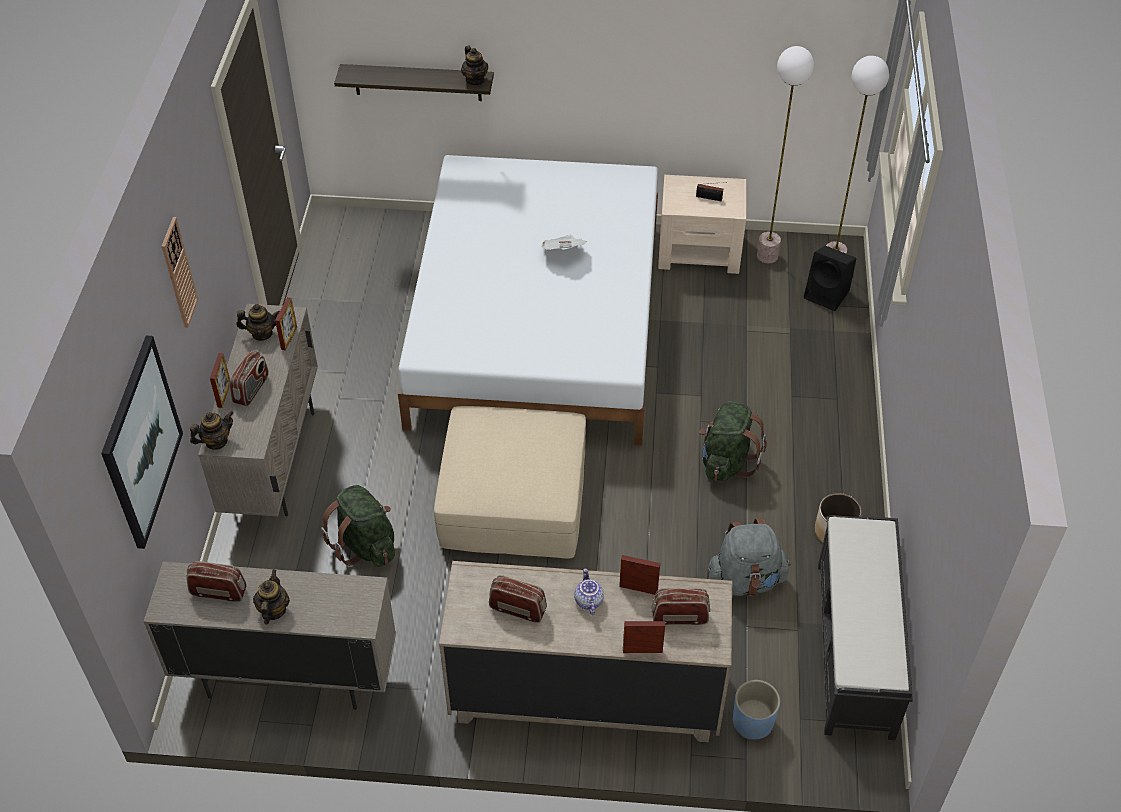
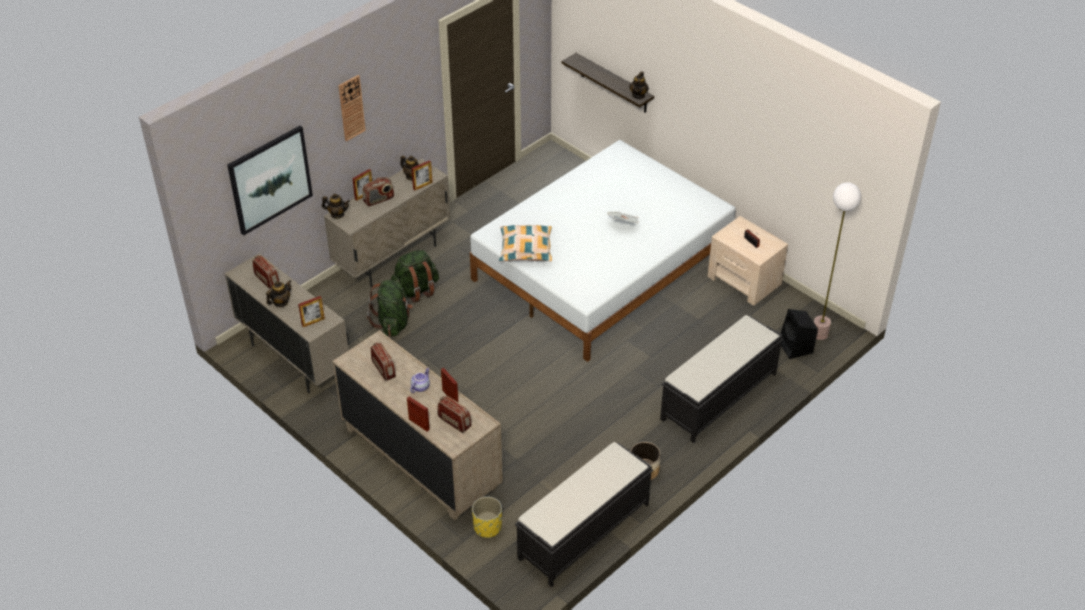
camera: 40 degrees right, 5 degrees down
beige ottoman [434,406,586,559] -> none
green backpack [699,401,767,482] -> green backpack moved to [391,250,439,303]
grey backpack [707,518,791,596] -> none
blue planter [733,680,780,740] -> yellow planter [472,496,502,538]
floor lamp [757,46,814,263] -> none
none -> picture frame [298,296,325,327]
none -> pillow [499,225,552,262]
none -> black bench [660,315,783,443]

